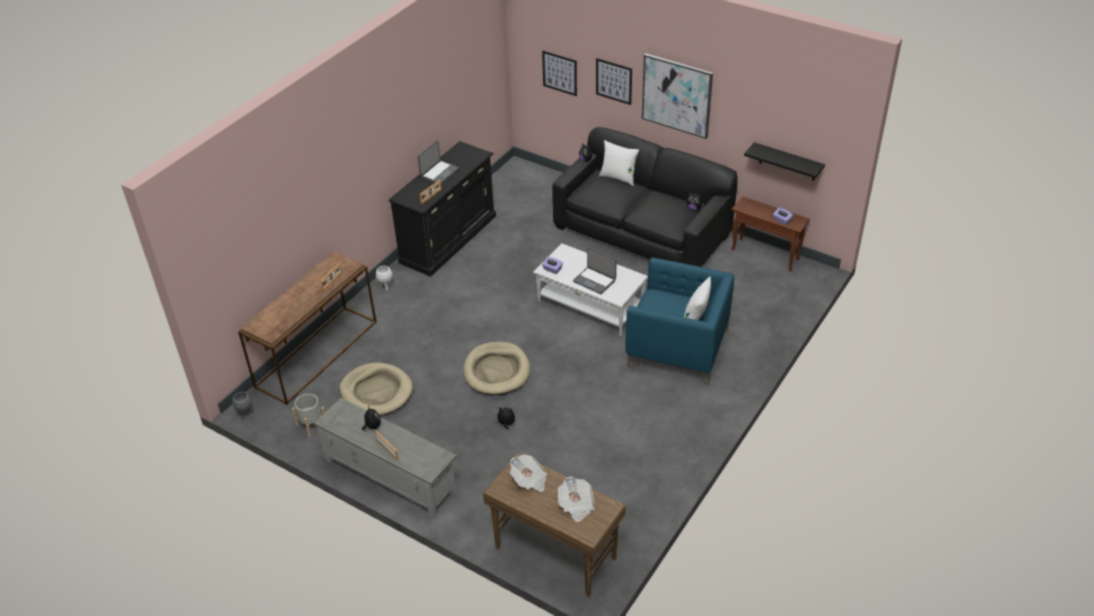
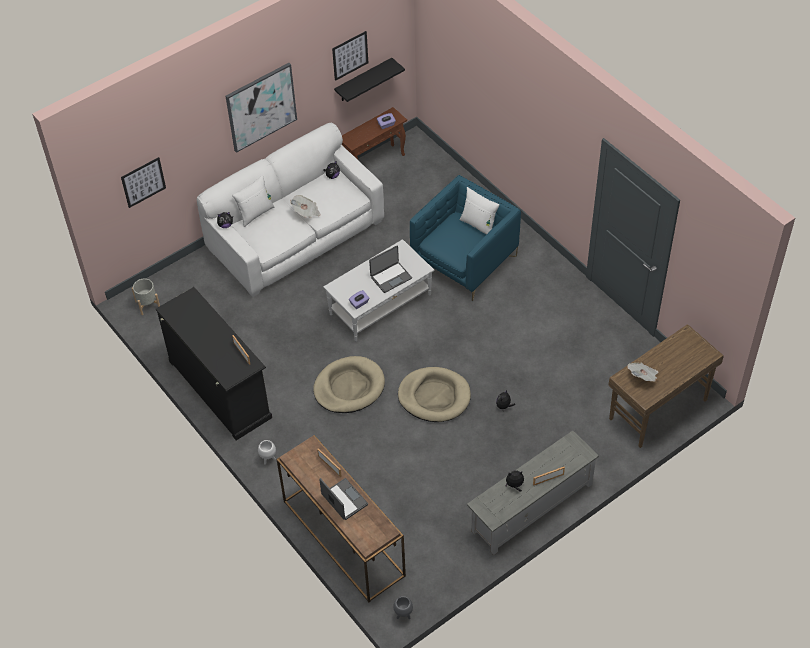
camera: 70 degrees left, 10 degrees up
grey planter [292,394,325,437] -> grey planter moved to [132,279,160,315]
beige dog bed [339,363,413,416] -> beige dog bed moved to [313,356,385,413]
laptop [418,140,459,184] -> laptop moved to [319,478,368,520]
black sofa [552,127,738,267] -> white sofa [197,123,384,297]
newspaper [558,476,595,522] -> newspaper moved to [290,195,320,218]
picture [596,58,632,105] -> picture moved to [332,31,368,81]

